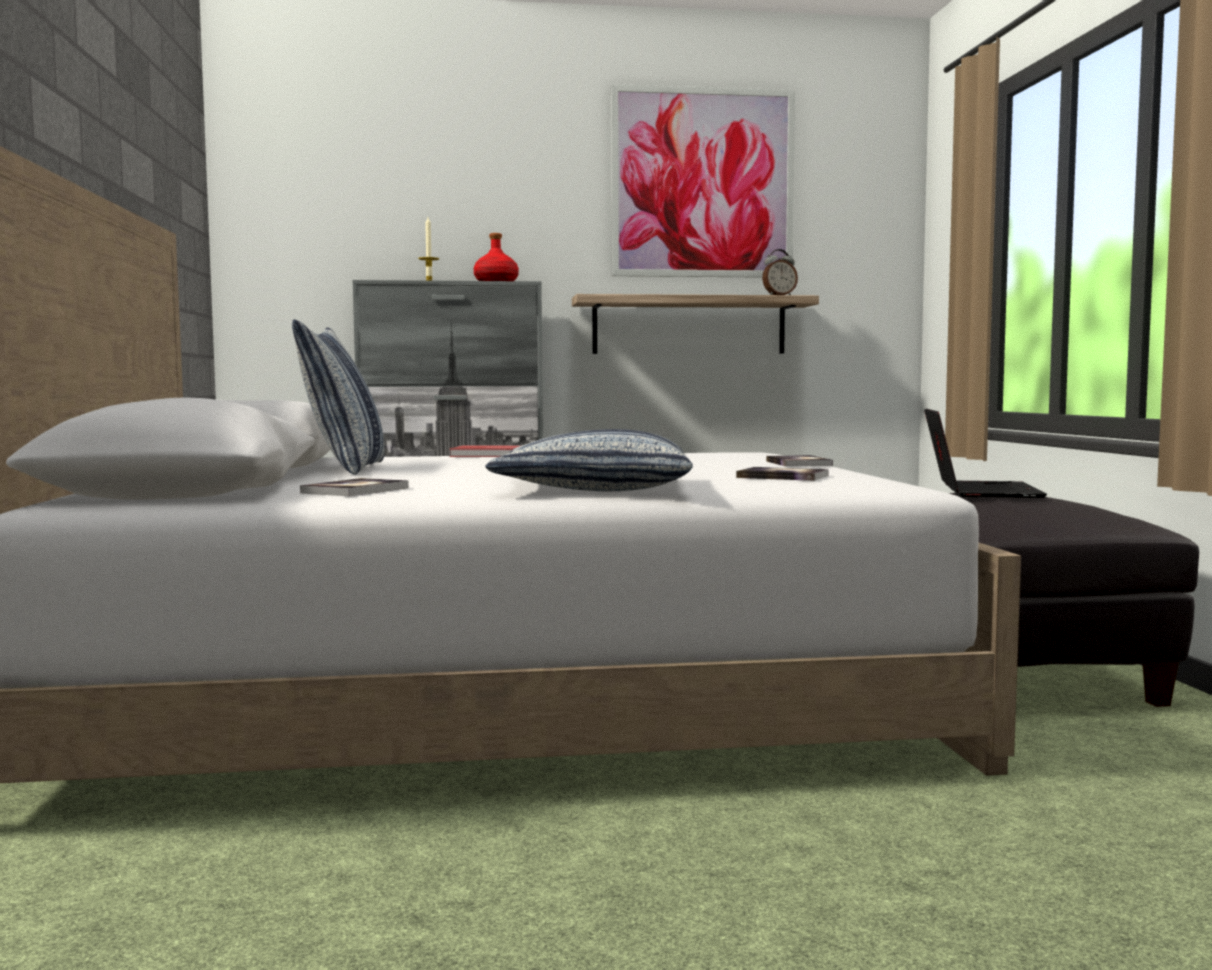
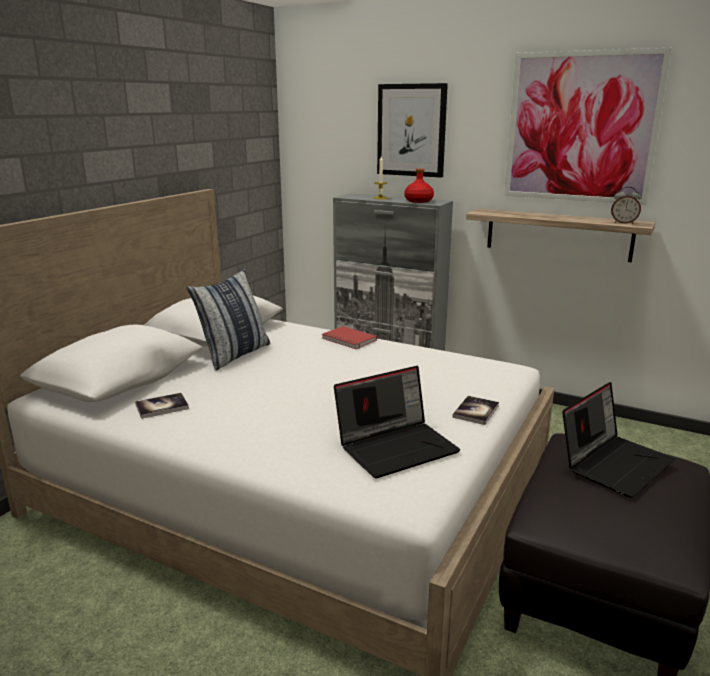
camera: 35 degrees right, 15 degrees up
pillow [486,429,693,491] -> none
book [736,467,829,481] -> laptop [334,366,460,478]
none -> picture [377,83,448,178]

